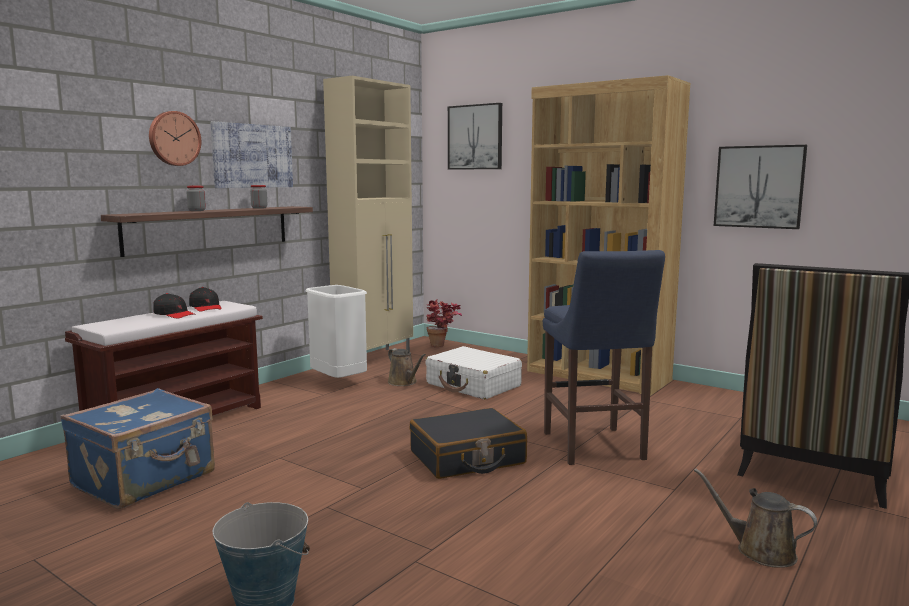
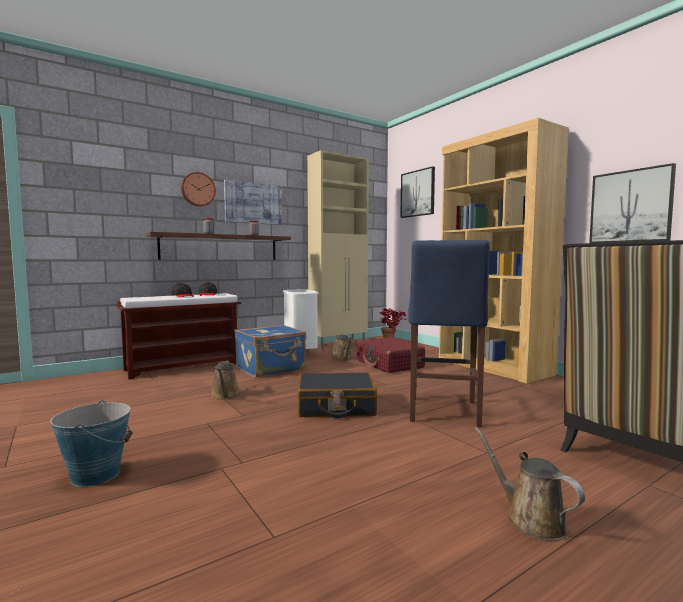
camera: 20 degrees right, 5 degrees down
blue suitcase [61,388,215,509] -> blue suitcase moved to [234,325,306,378]
white suitcase [425,346,522,400] -> red suitcase [357,337,425,373]
none -> brown watering can [211,361,240,399]

